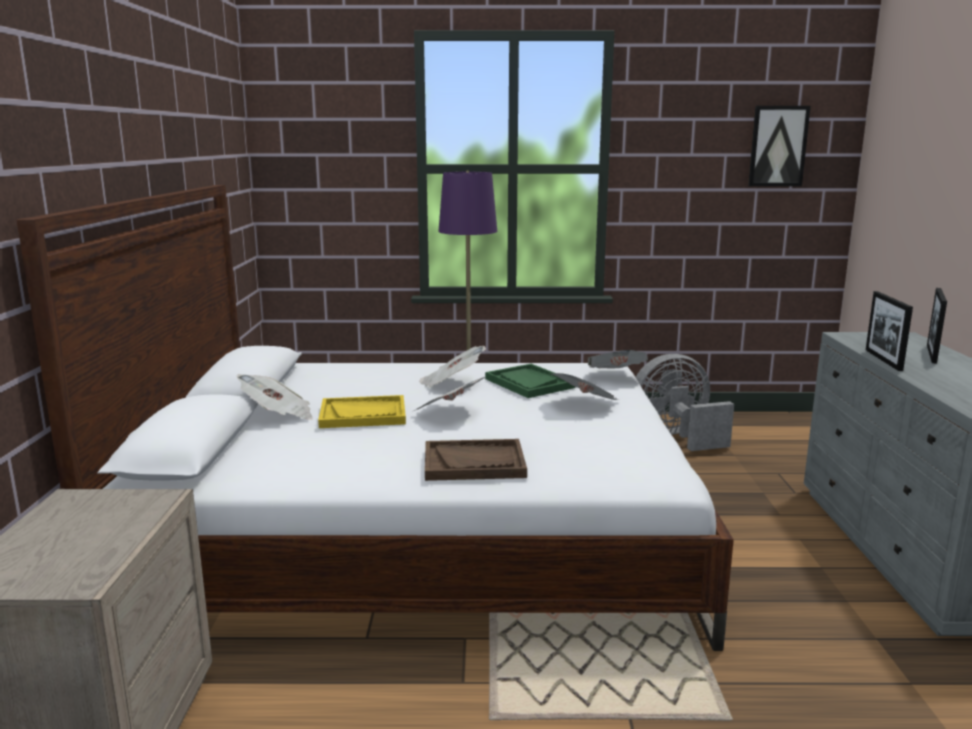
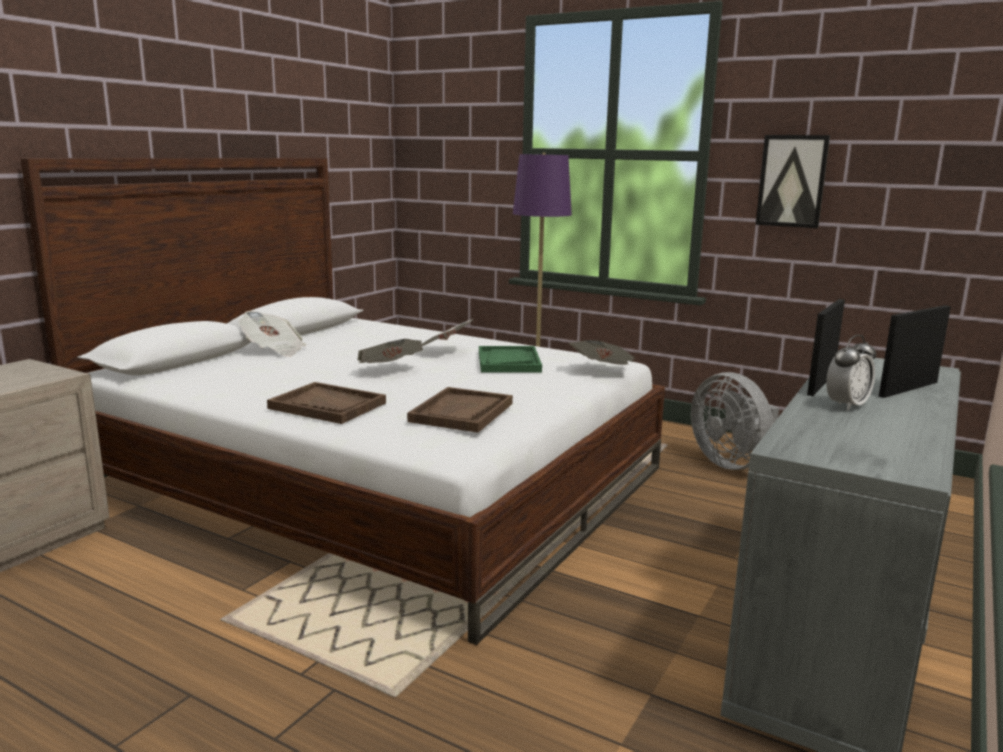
camera: 30 degrees right, 0 degrees up
yellow tray [318,395,406,428] -> none
newspaper [552,373,617,400] -> none
grey fan [636,354,734,451] -> grey fan turned 135 degrees counterclockwise [691,372,779,470]
picture [748,106,811,186] -> picture moved to [756,135,830,228]
none -> brown tray [407,387,513,433]
none -> alarm clock [826,335,876,411]

